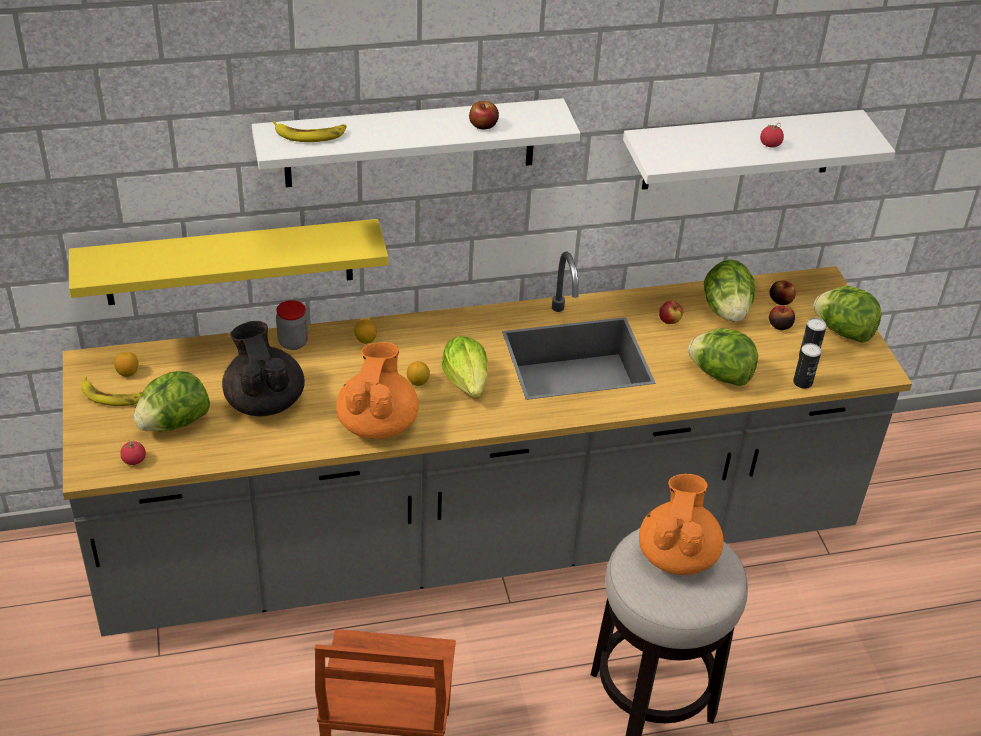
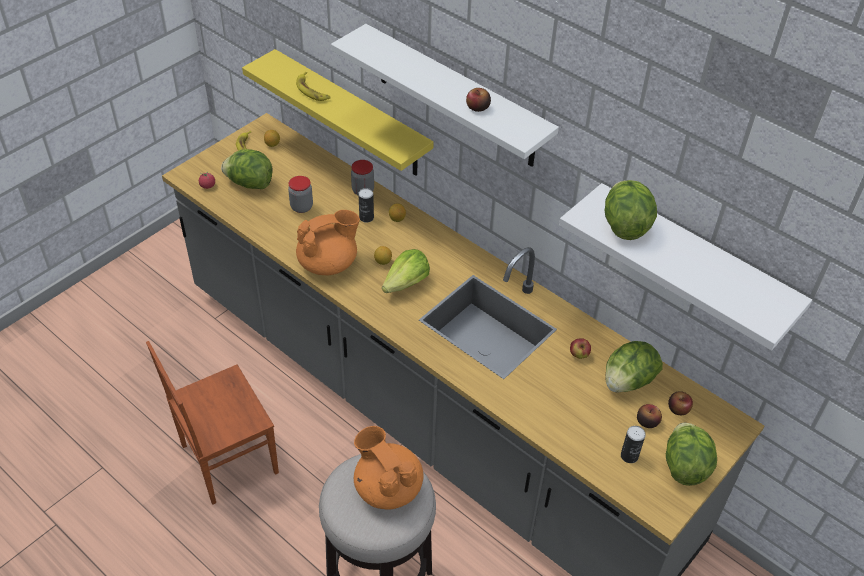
camera: 55 degrees right, 5 degrees up
black teapot [222,321,305,416] -> jar [288,176,313,213]
banana [273,121,347,142] -> banana moved to [296,72,331,101]
orange teapot [639,474,724,575] -> orange teapot turned 105 degrees counterclockwise [354,426,424,509]
lettuce [688,328,758,386] -> lettuce moved to [605,180,657,240]
tomato [760,123,784,148] -> none
can [793,343,821,389] -> can moved to [358,188,374,223]

